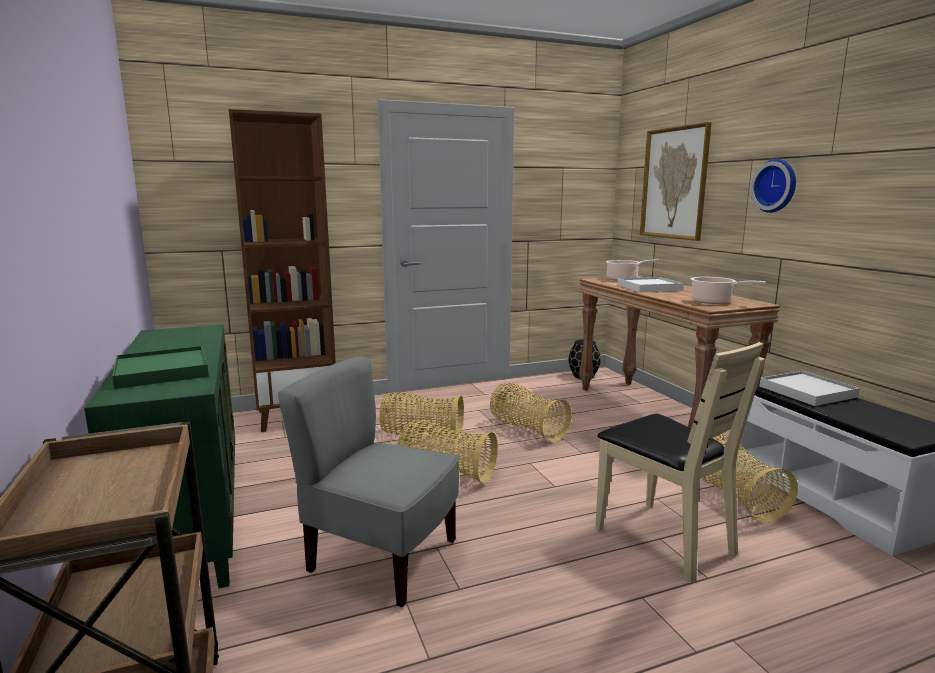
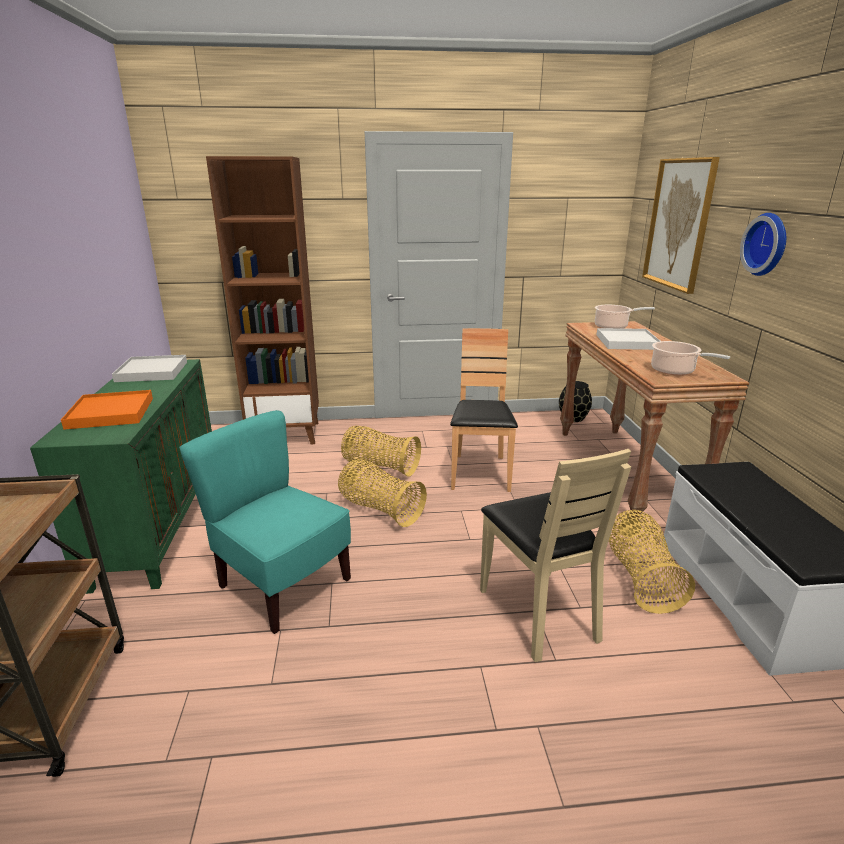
camera: 15 degrees right, 10 degrees up
green tray [112,346,209,389] -> orange tray [61,390,153,430]
grey chair [278,357,459,607] -> turquoise chair [179,410,351,634]
basket [490,383,572,442] -> brown chair [450,328,518,492]
white tray [760,371,860,406] -> white tray moved to [112,355,187,382]

